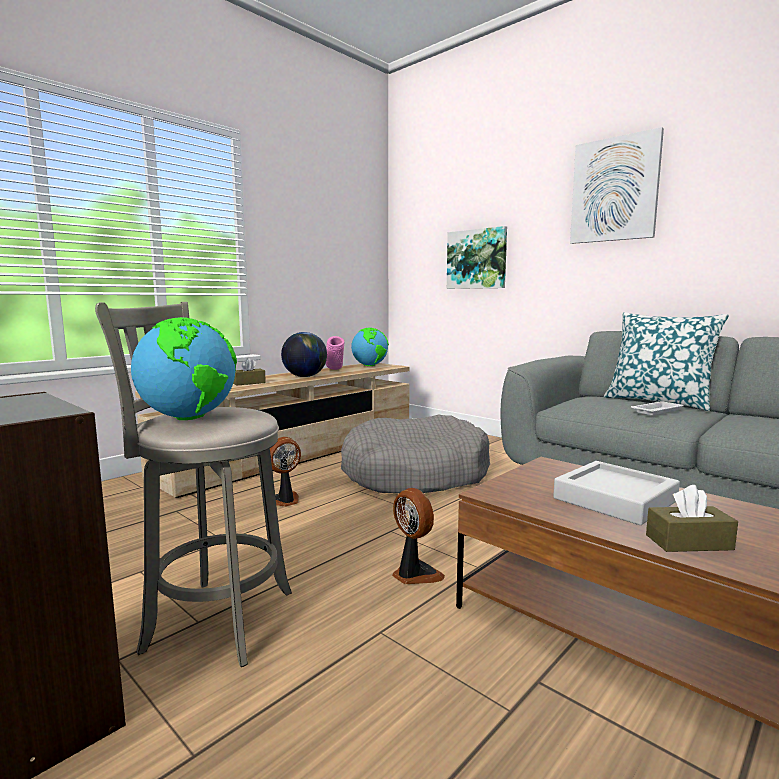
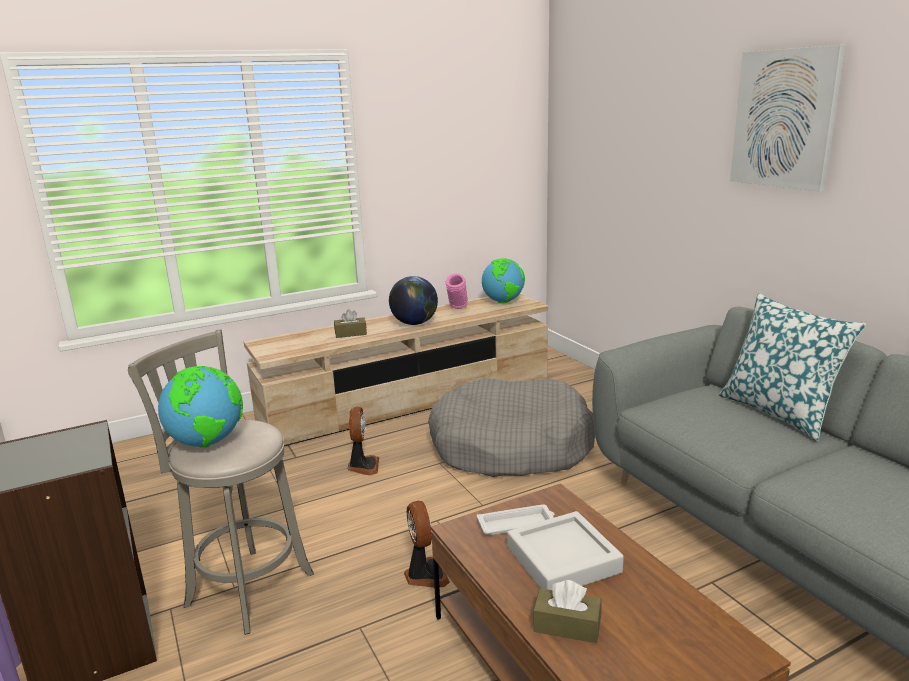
camera: 20 degrees right, 10 degrees up
fan [270,437,301,507] -> fan turned 105 degrees clockwise [347,407,379,475]
picture [447,226,507,289] -> none
white tray [631,401,684,415] -> white tray moved to [477,504,555,535]

